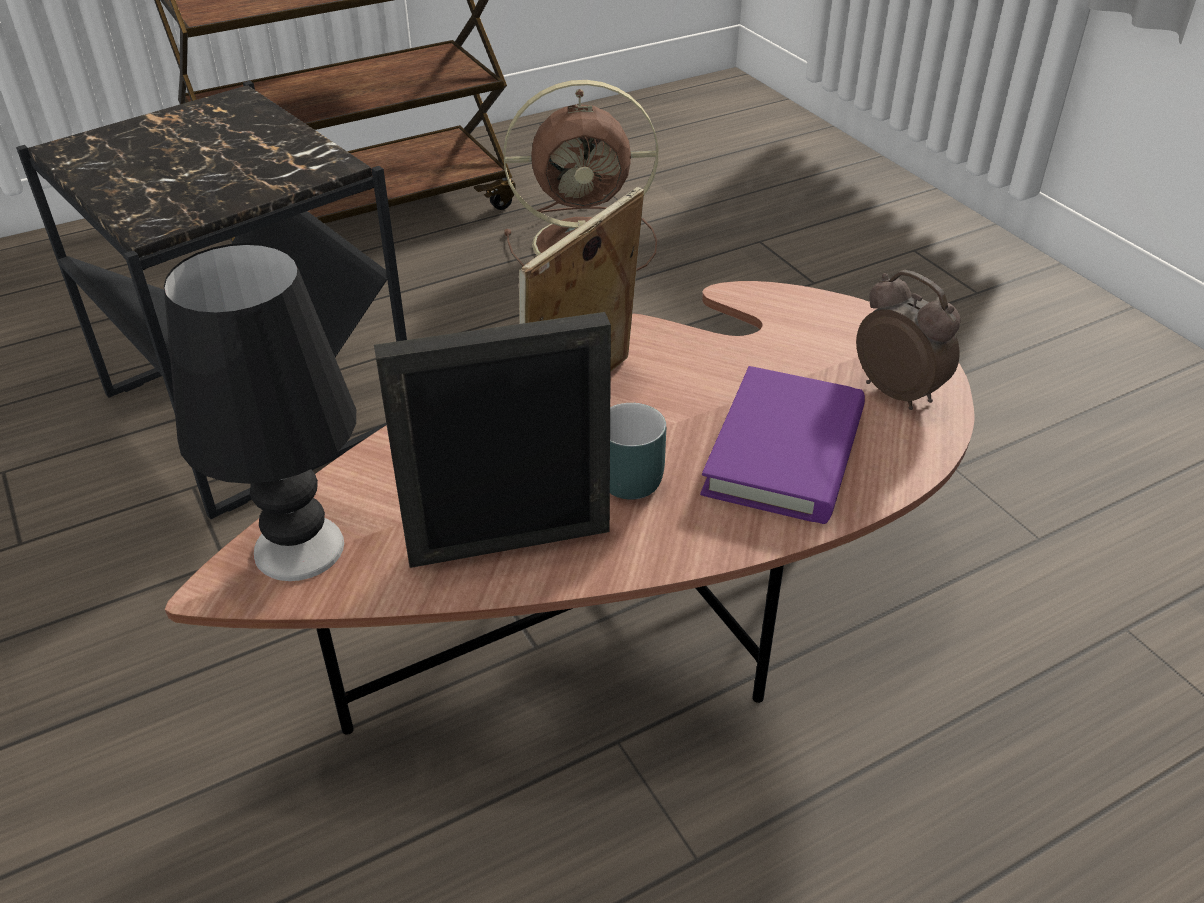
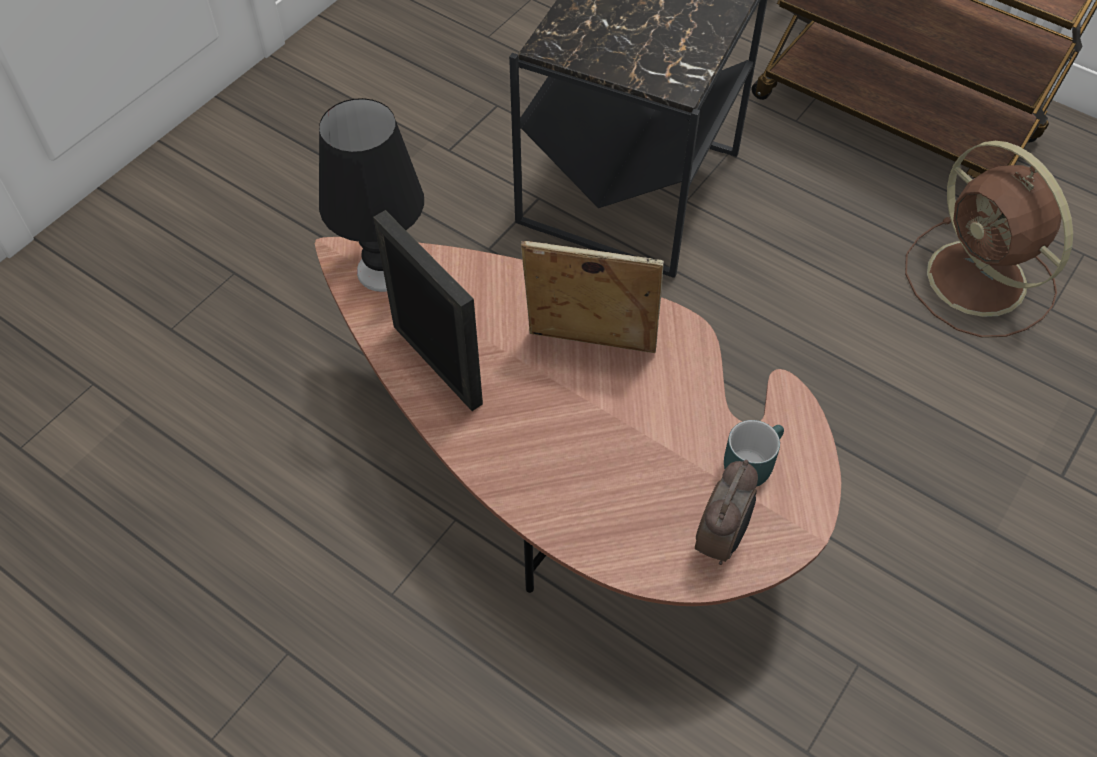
camera: 65 degrees right, 15 degrees up
turquoise mug [610,403,666,500] -> turquoise mug moved to [724,420,784,487]
purple book [700,366,865,524] -> none

